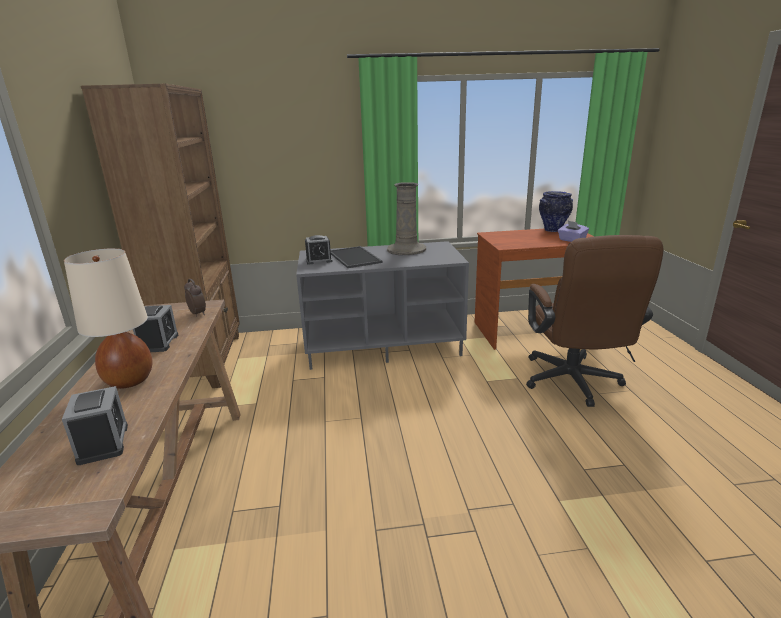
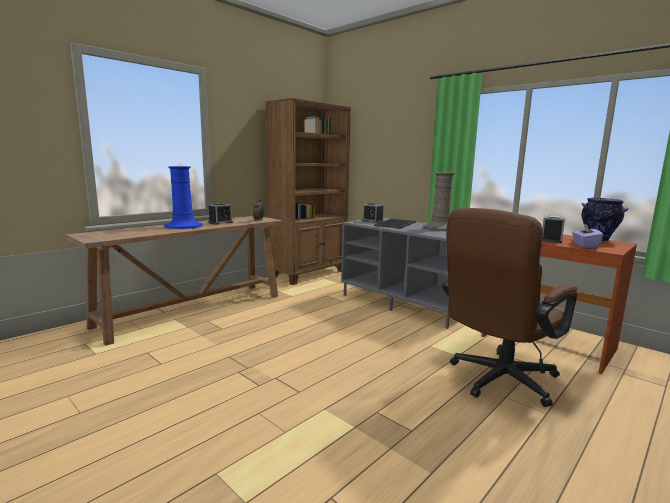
camera: 50 degrees right, 10 degrees down
alarm clock [62,386,128,465] -> alarm clock moved to [542,214,565,243]
beige table lamp [64,248,153,389] -> blue vase [164,166,203,229]

